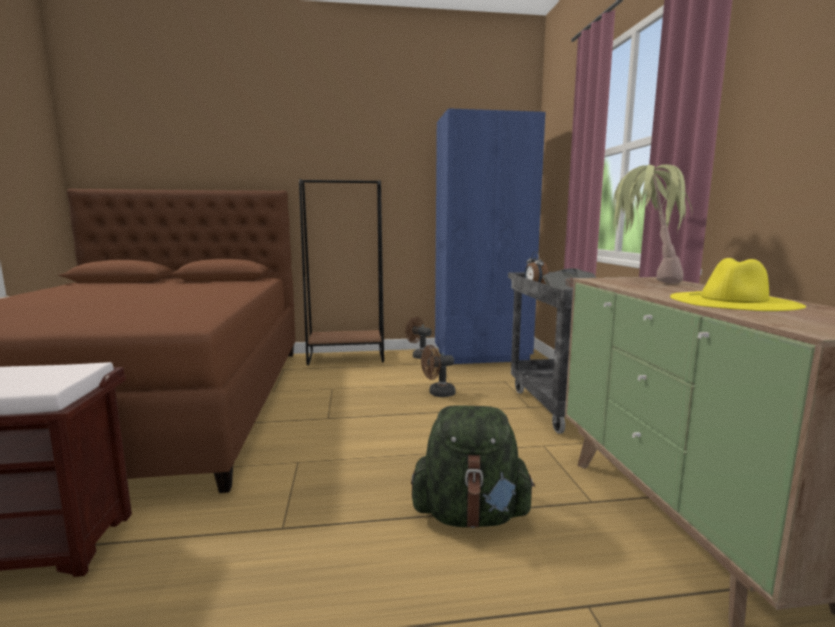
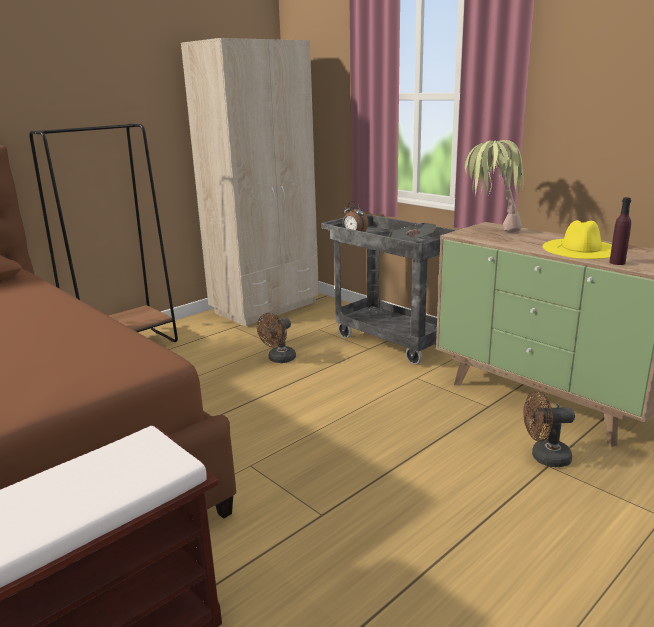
camera: 35 degrees left, 10 degrees up
brown fan [405,317,433,359] -> brown fan moved to [523,391,575,467]
green backpack [411,405,535,528] -> none
blue wardrobe [435,108,545,364] -> beige wardrobe [181,38,319,327]
none -> purple bottle [609,197,631,265]

